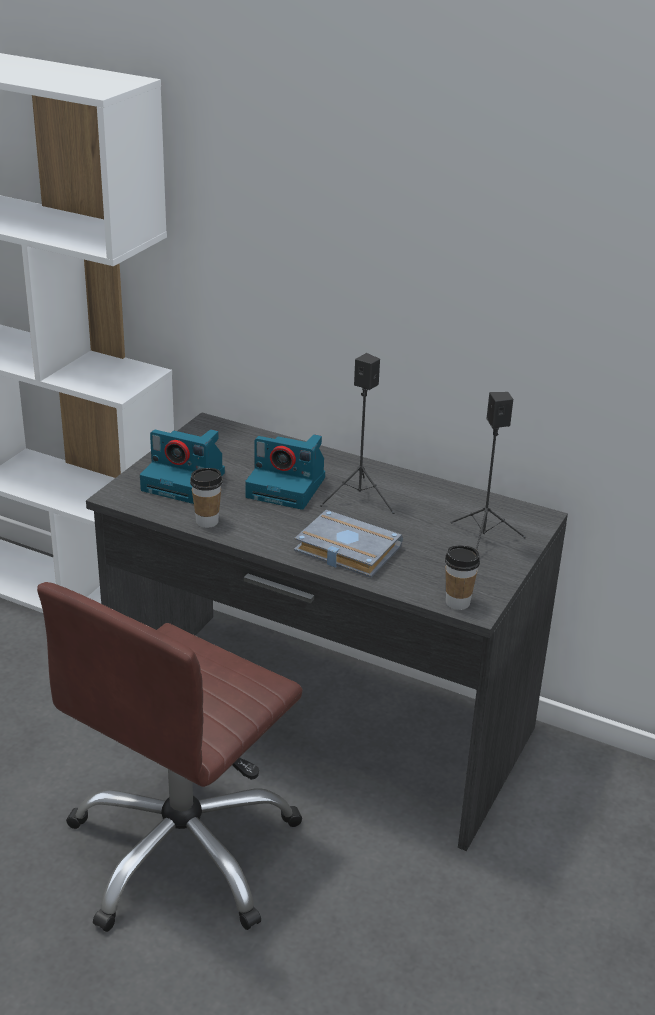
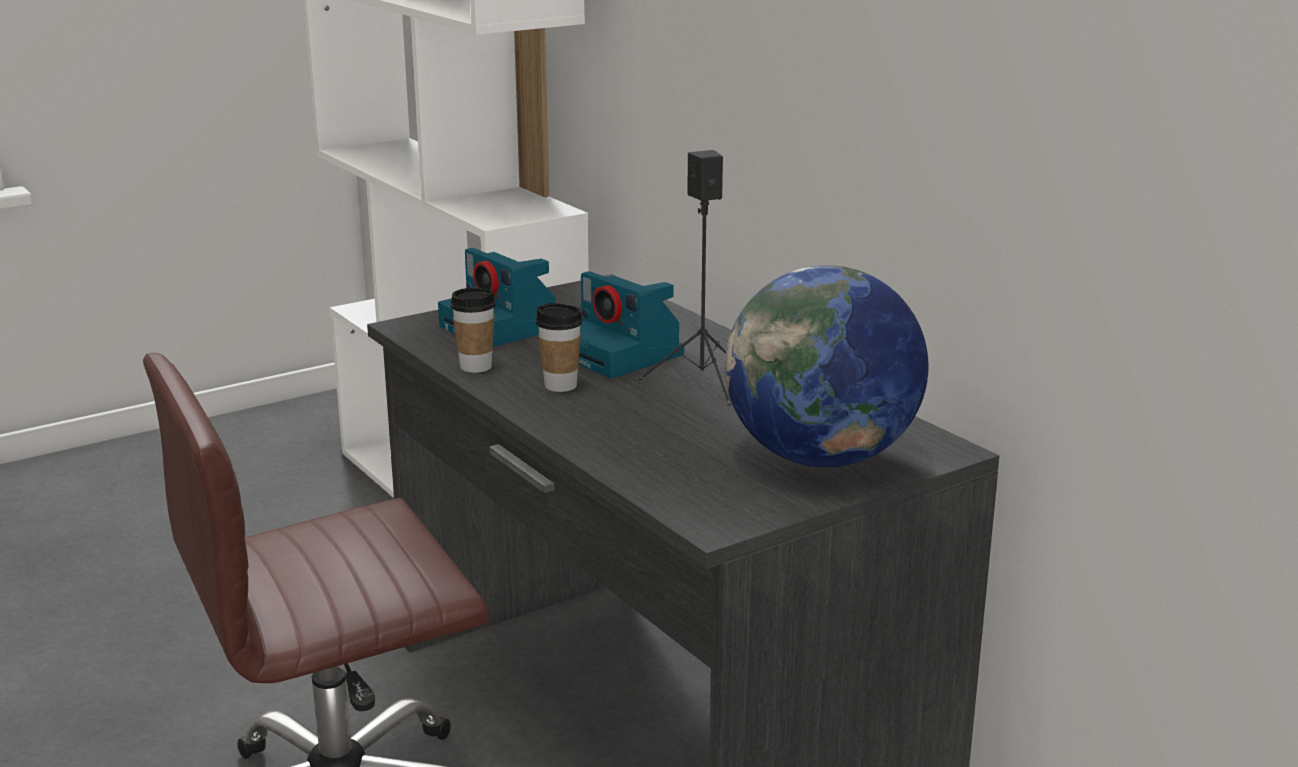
camera: 30 degrees right, 10 degrees down
grey book [294,510,403,578] -> none
cup [445,545,480,610] -> cup moved to [536,303,583,392]
black speaker [450,392,526,550] -> globe [725,265,929,467]

